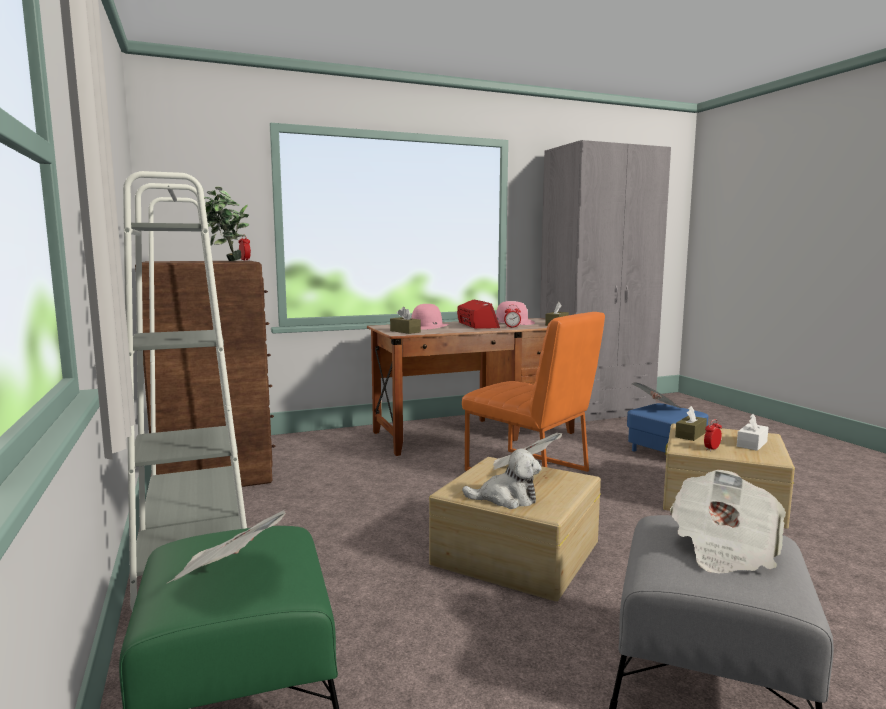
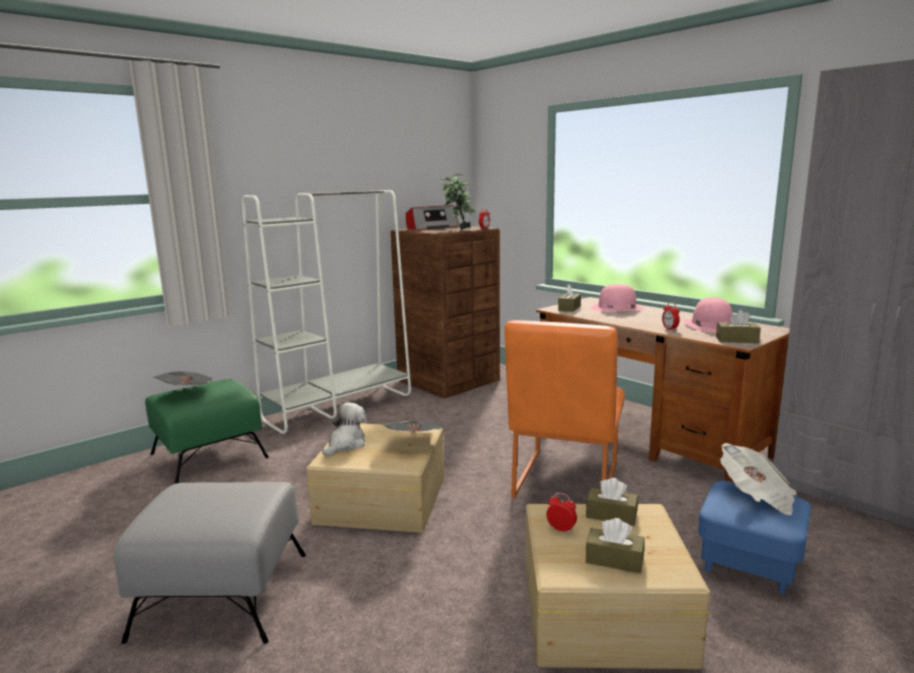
camera: 70 degrees right, 5 degrees up
radio [457,300,500,329] -> radio moved to [406,205,459,230]
plush toy [462,449,542,509] -> plush toy turned 135 degrees counterclockwise [322,403,366,456]
newspaper [670,470,786,574] -> none
white tissue box [737,414,769,451] -> brown tissue box [586,518,645,573]

